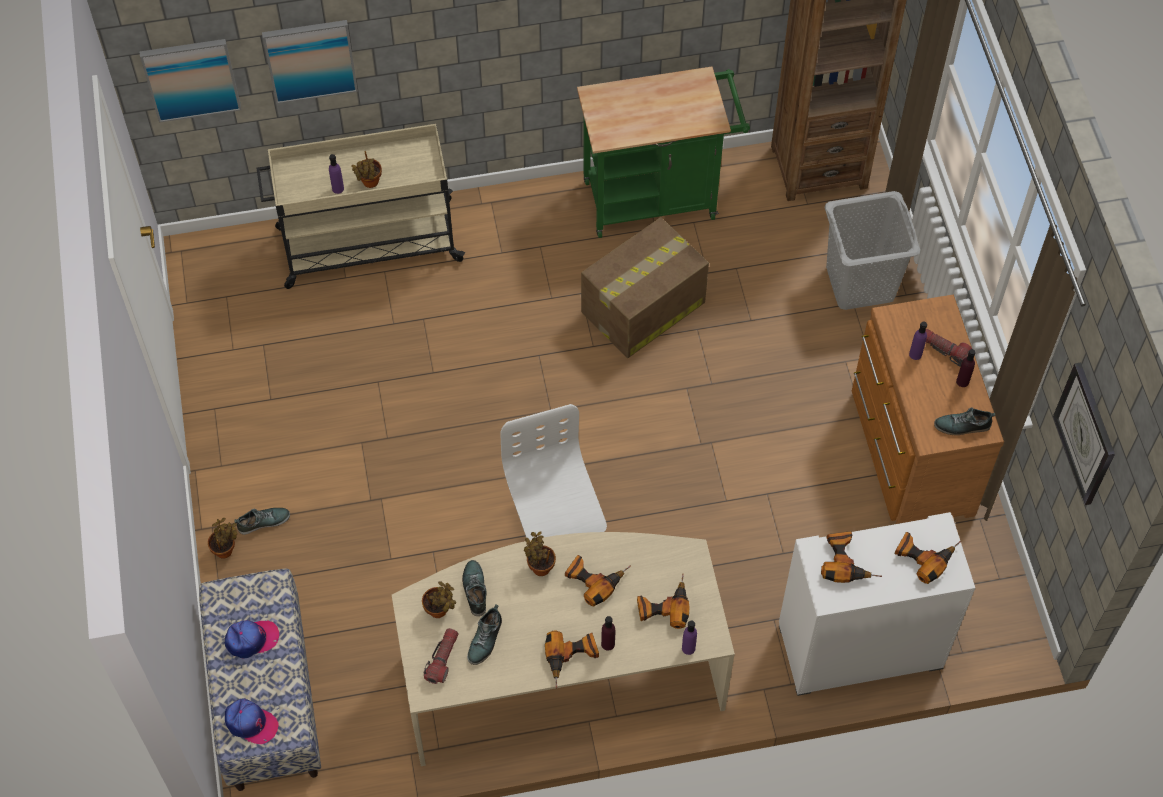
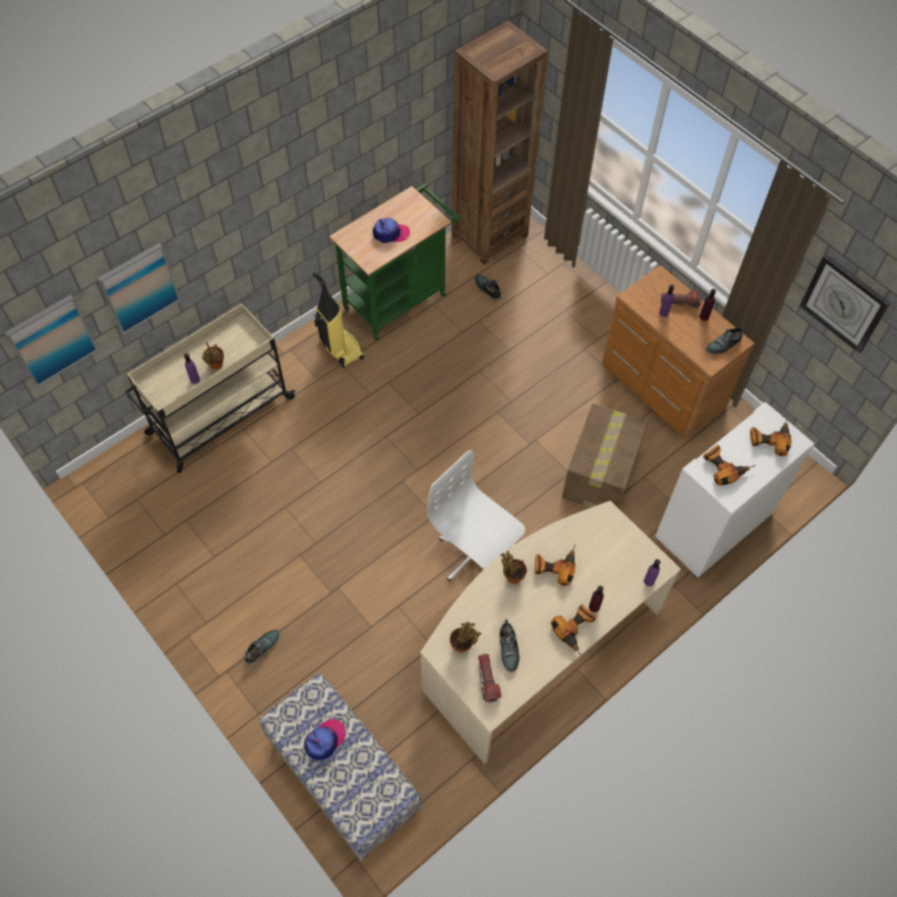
camera: 30 degrees left, 0 degrees up
potted plant [208,518,237,558] -> none
cap [225,699,279,744] -> cap moved to [373,218,410,243]
shoe [462,560,487,616] -> shoe moved to [475,274,501,301]
cardboard box [581,217,709,358] -> cardboard box moved to [562,403,648,508]
power drill [637,574,689,629] -> none
grey laundry basket [825,191,920,310] -> none
none -> vacuum cleaner [313,272,364,368]

